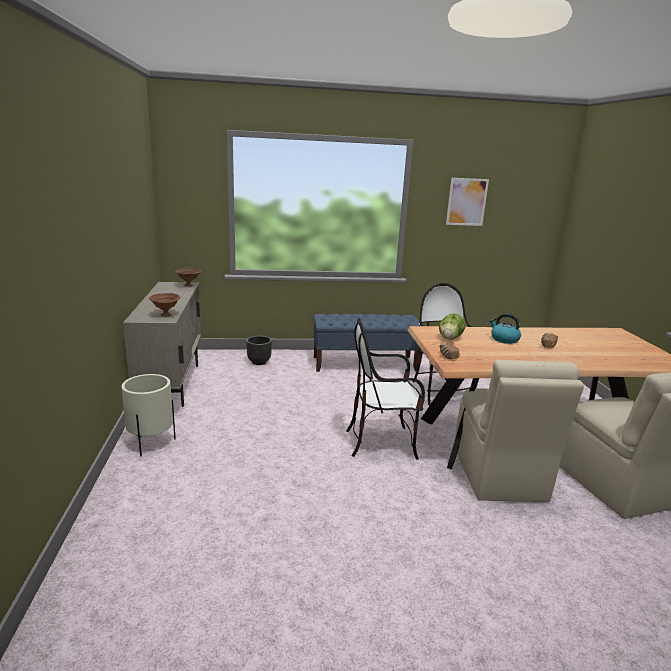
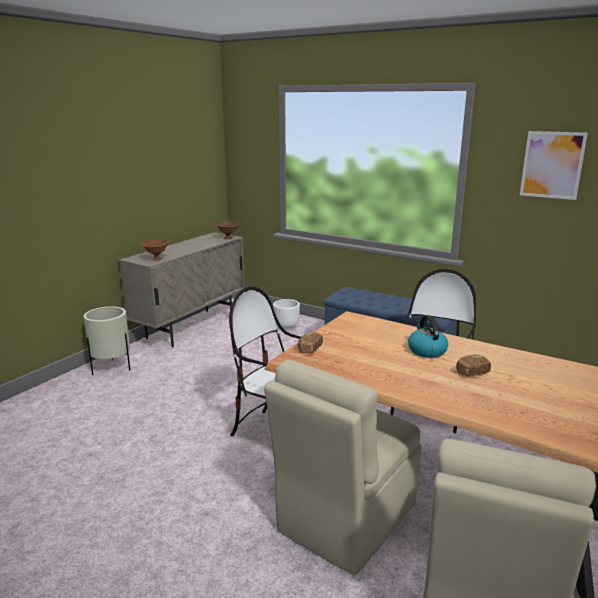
camera: 40 degrees right, 0 degrees up
black planter [246,336,272,365] -> white planter [273,299,300,330]
lettuce [439,313,465,340] -> none

